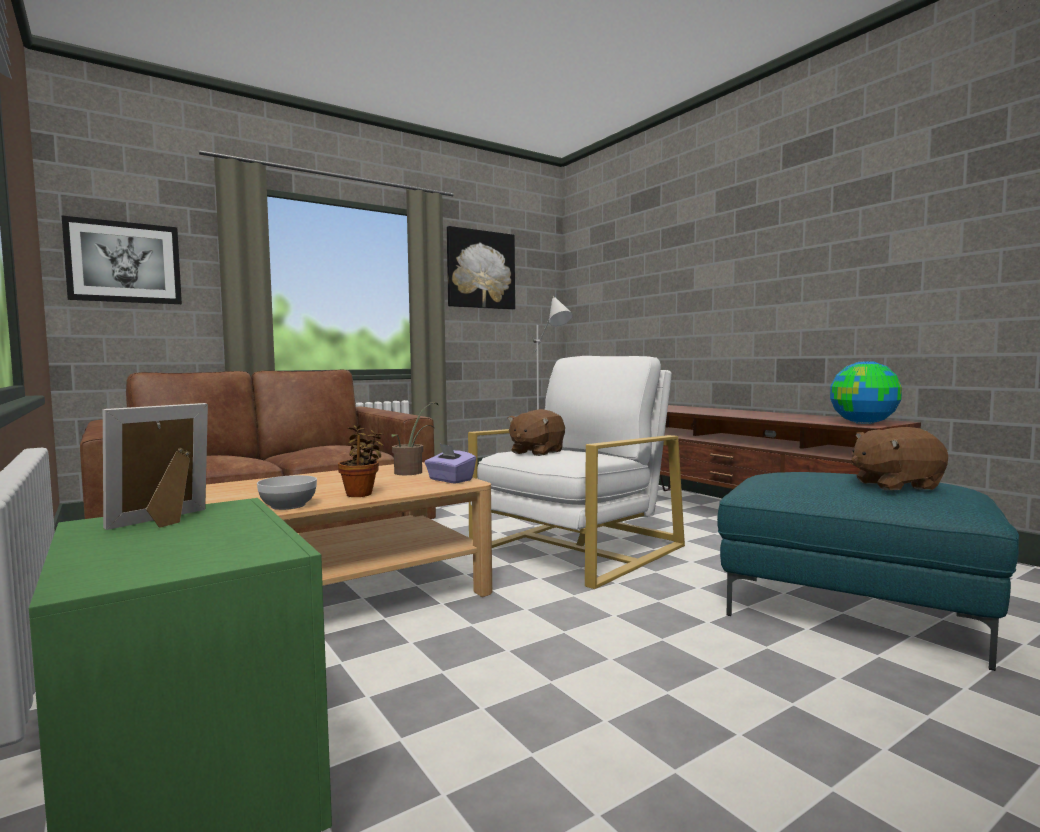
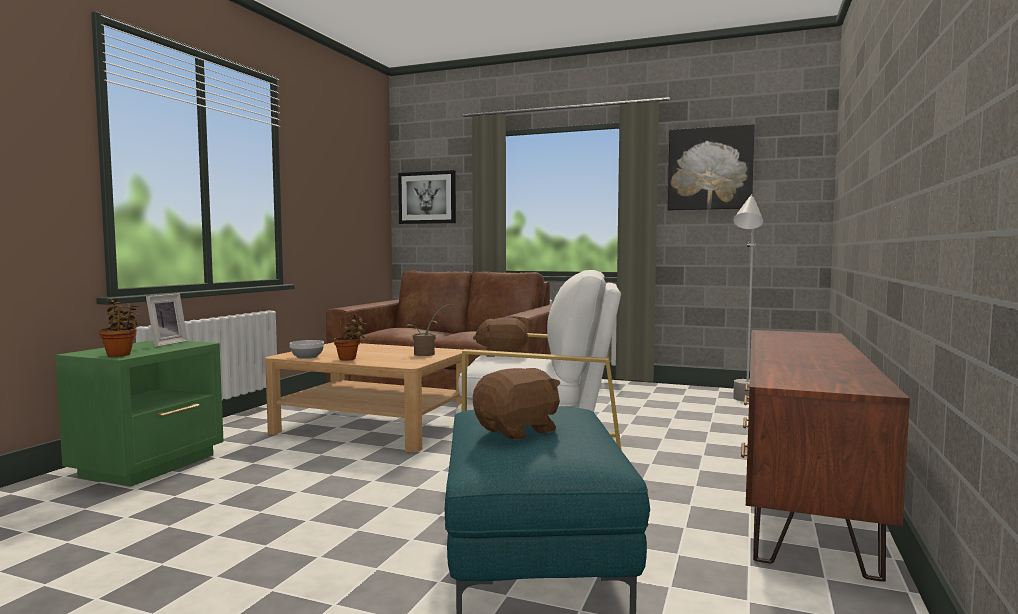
camera: 55 degrees right, 0 degrees up
picture frame [103,403,208,530] -> picture frame turned 105 degrees clockwise [146,293,188,347]
purple tissue box [425,444,476,483] -> none
globe [830,362,902,424] -> none
brown plush toy [851,427,948,490] -> brown plush toy turned 90 degrees clockwise [473,368,560,440]
none -> potted plant [99,299,139,357]

